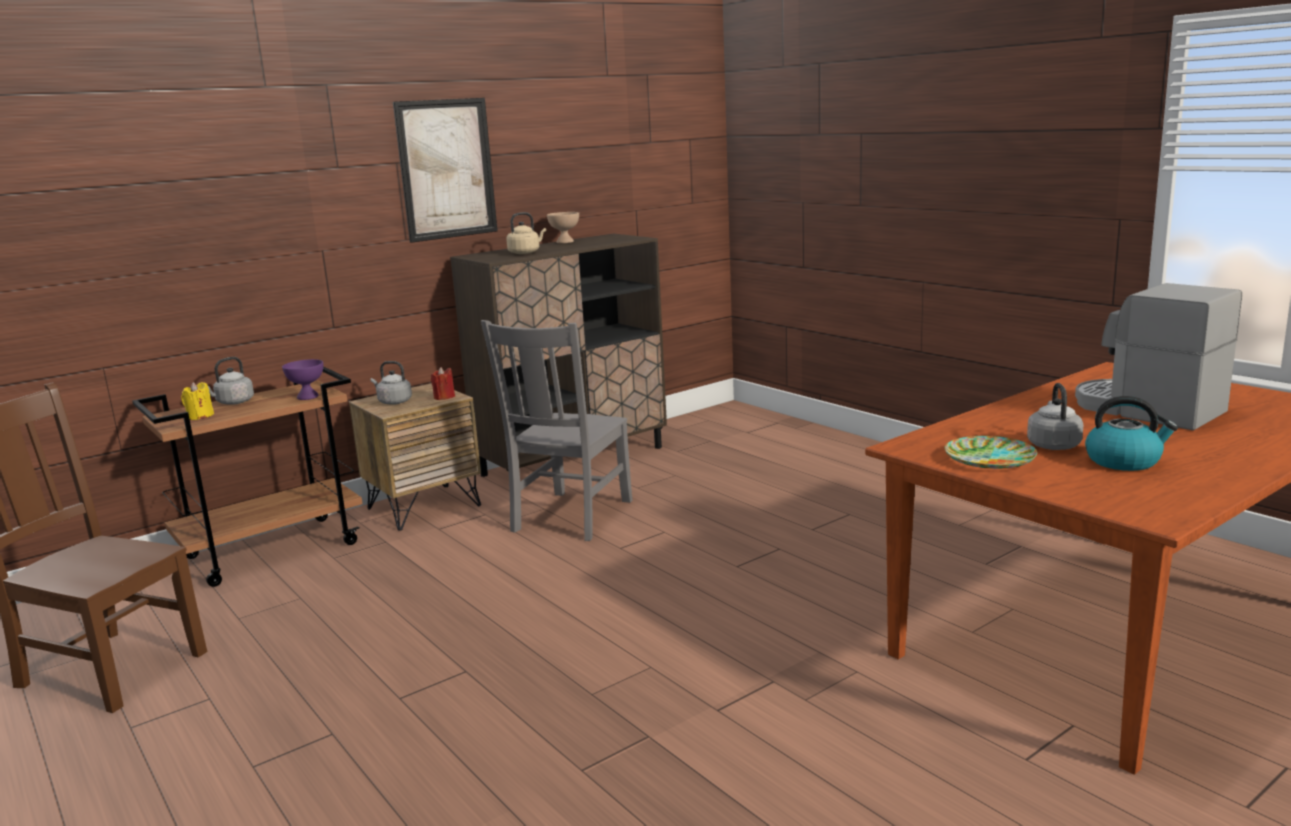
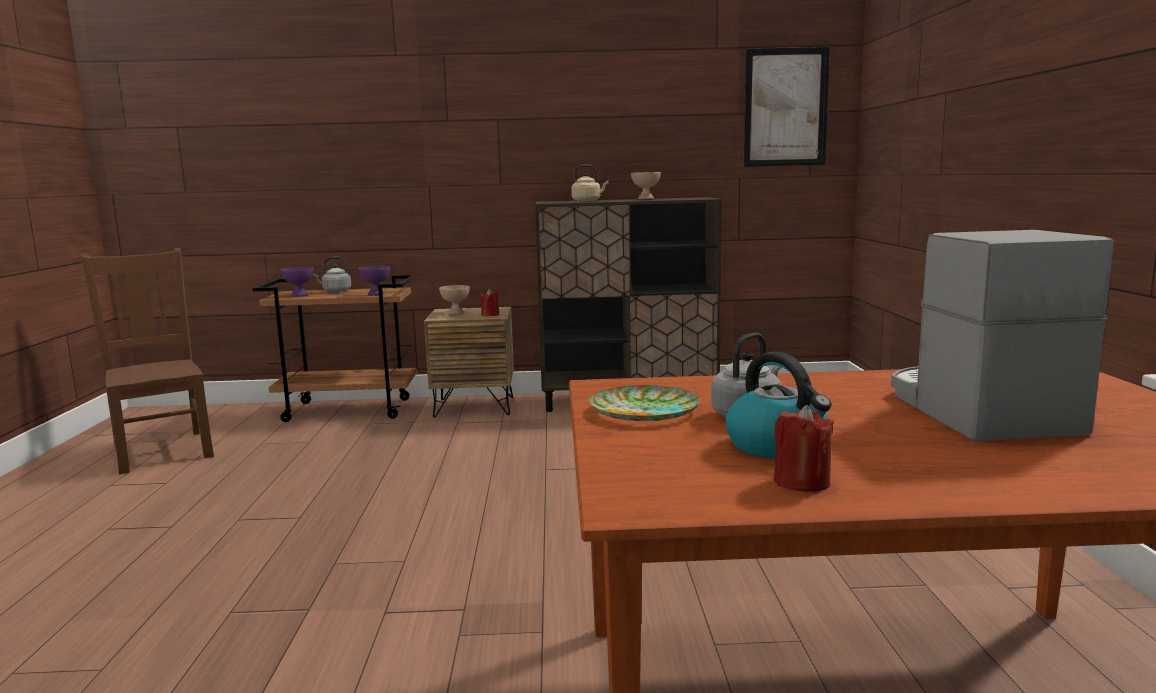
camera: 35 degrees right, 5 degrees down
yellow candle [181,382,214,420] -> purple bowl [281,267,313,297]
grey kettle [371,361,412,405] -> beige bowl [439,285,470,315]
picture [393,98,498,243] -> picture moved to [744,47,830,167]
grey chair [481,320,632,541] -> none
none -> red candle [774,405,835,492]

